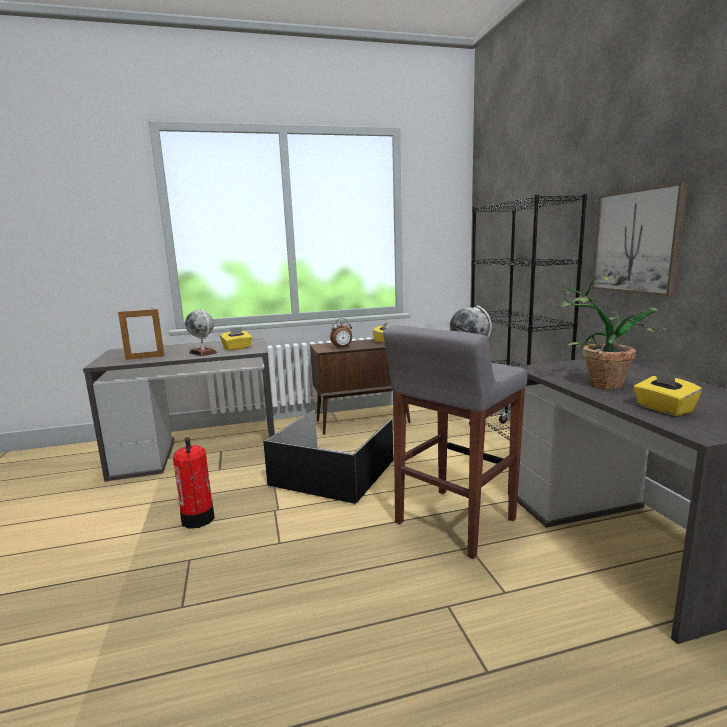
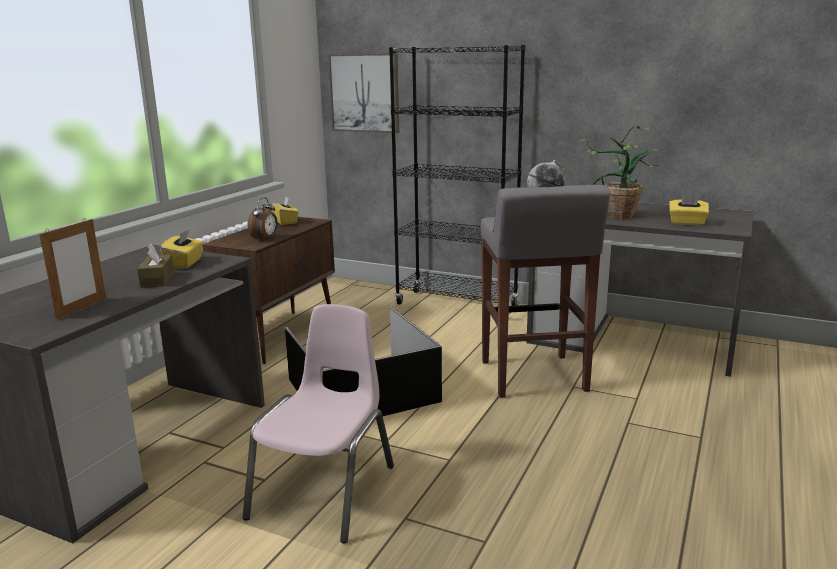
camera: 50 degrees left, 5 degrees up
fire extinguisher [173,437,215,529] -> pink chair [243,304,394,543]
globe [185,309,217,356] -> brown tissue box [137,243,174,288]
picture [592,182,688,296] -> picture moved to [328,53,399,133]

